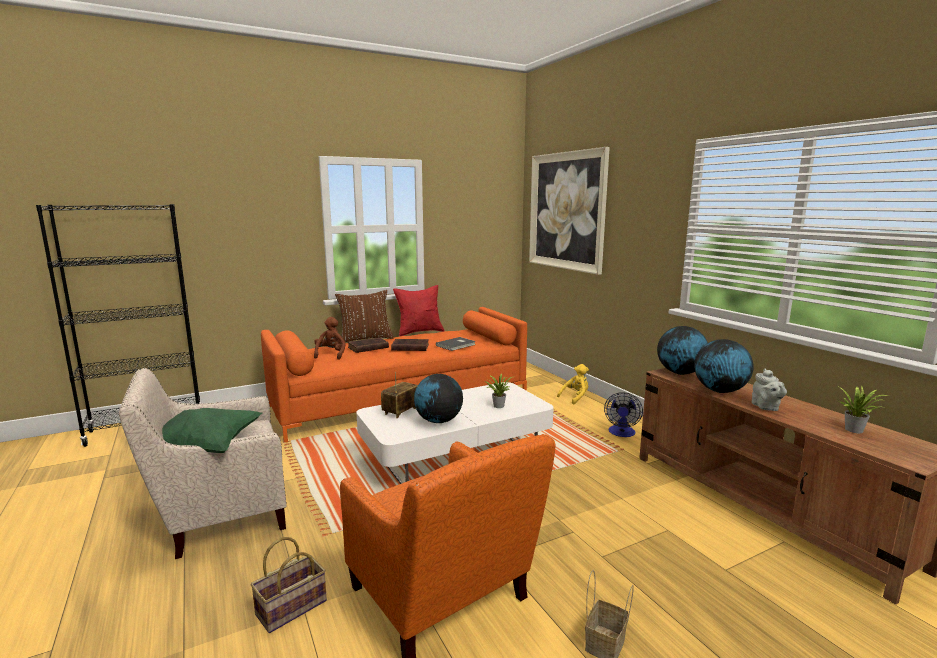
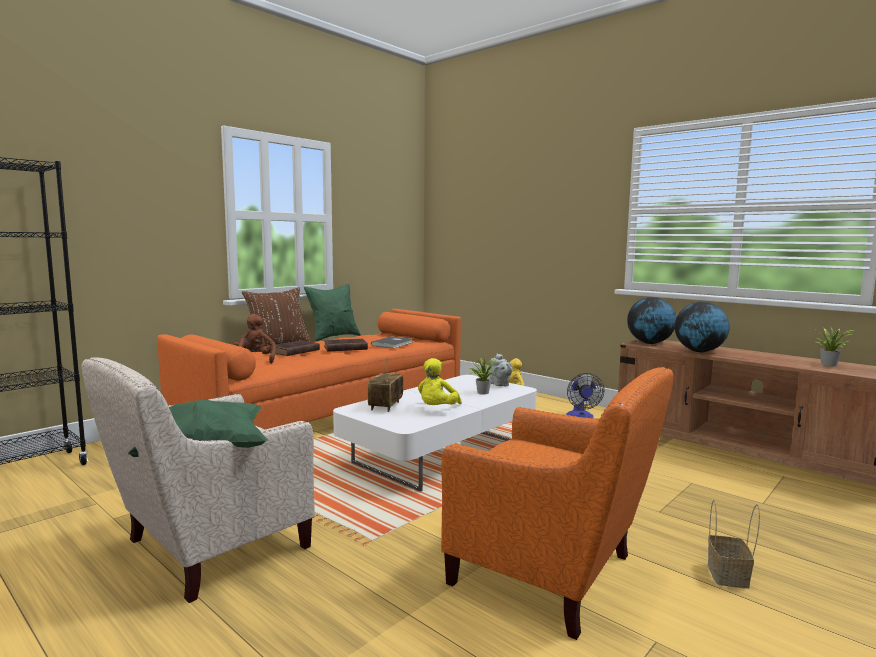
camera: 20 degrees left, 5 degrees down
basket [251,537,327,633] -> none
red pillow [393,285,444,336] -> green pillow [304,284,361,342]
globe [414,374,463,423] -> yellow plush toy [418,358,462,405]
picture [529,147,610,275] -> none
grey teapot [752,369,787,411] -> grey teapot moved to [490,354,513,386]

